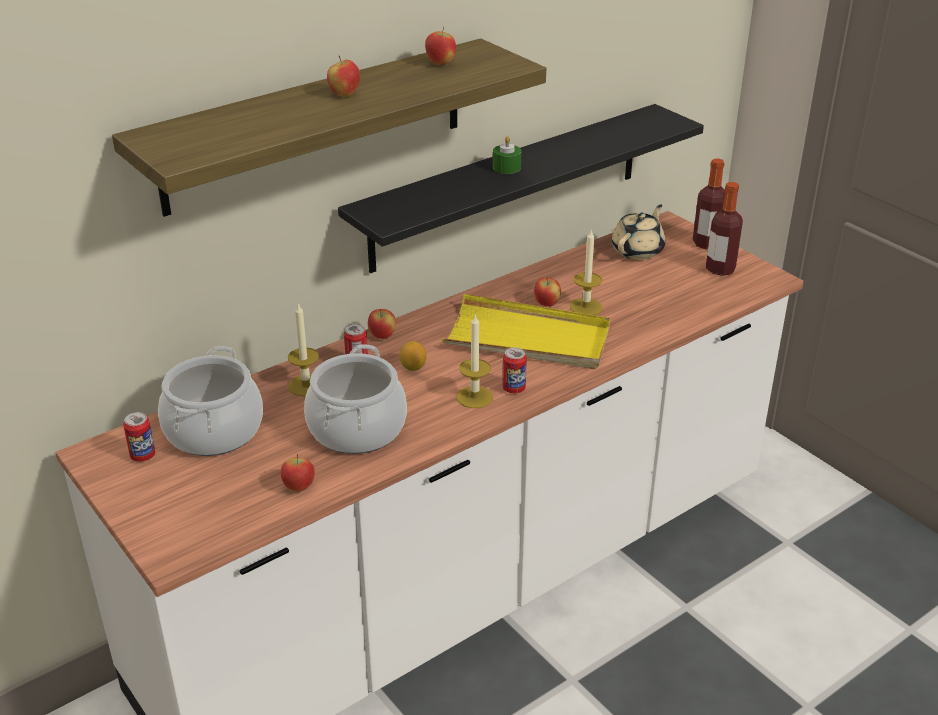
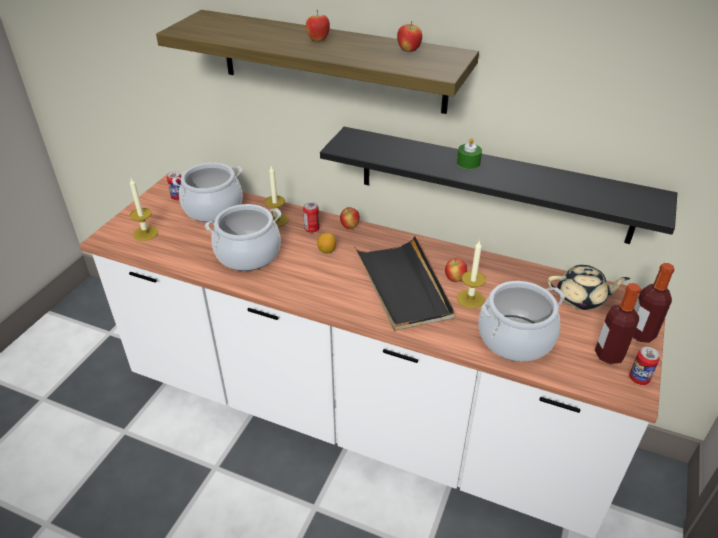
camera: 60 degrees right, 5 degrees up
apple [280,454,315,492] -> none
yellow tray [442,294,611,369] -> black tray [354,236,455,331]
candle [457,313,493,408] -> candle moved to [130,178,158,241]
can [502,348,527,394] -> can moved to [629,347,660,385]
none -> cooking pot [478,281,565,362]

